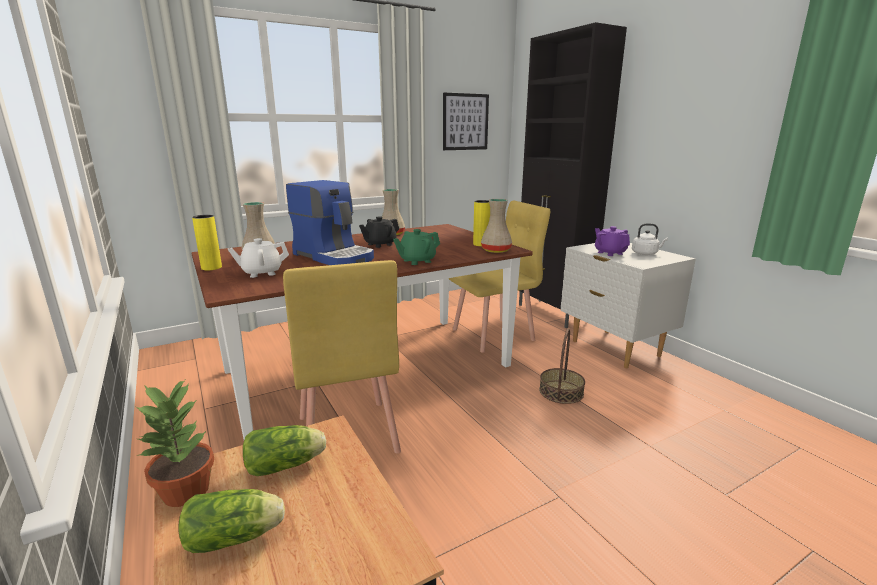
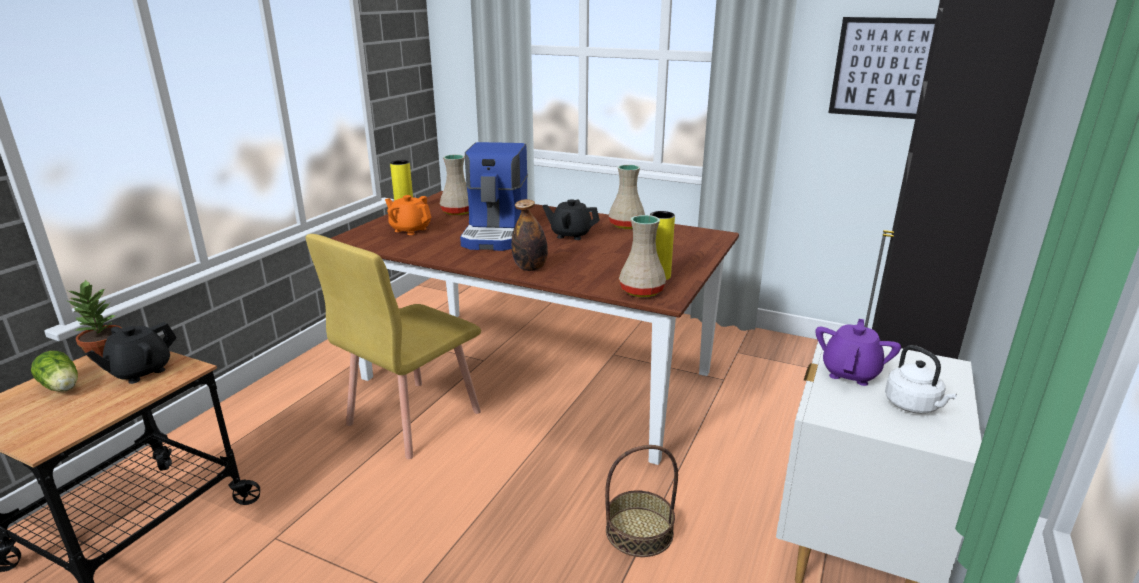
camera: 55 degrees right, 5 degrees up
white teapot [228,238,289,278] -> orange teapot [385,195,432,235]
lettuce [243,425,326,476] -> black teapot [85,322,177,384]
green teapot [393,229,440,265] -> bottle [511,199,548,271]
yellow chair [449,200,550,353] -> none

